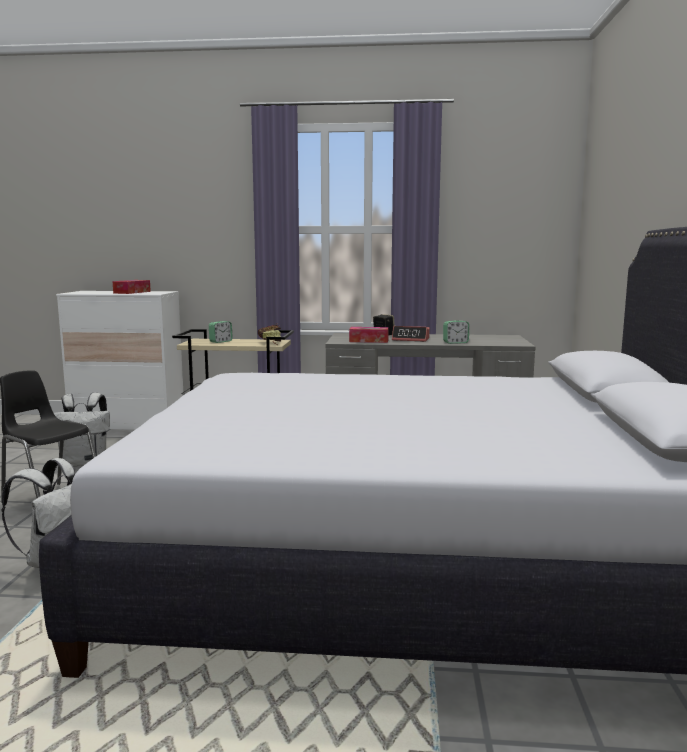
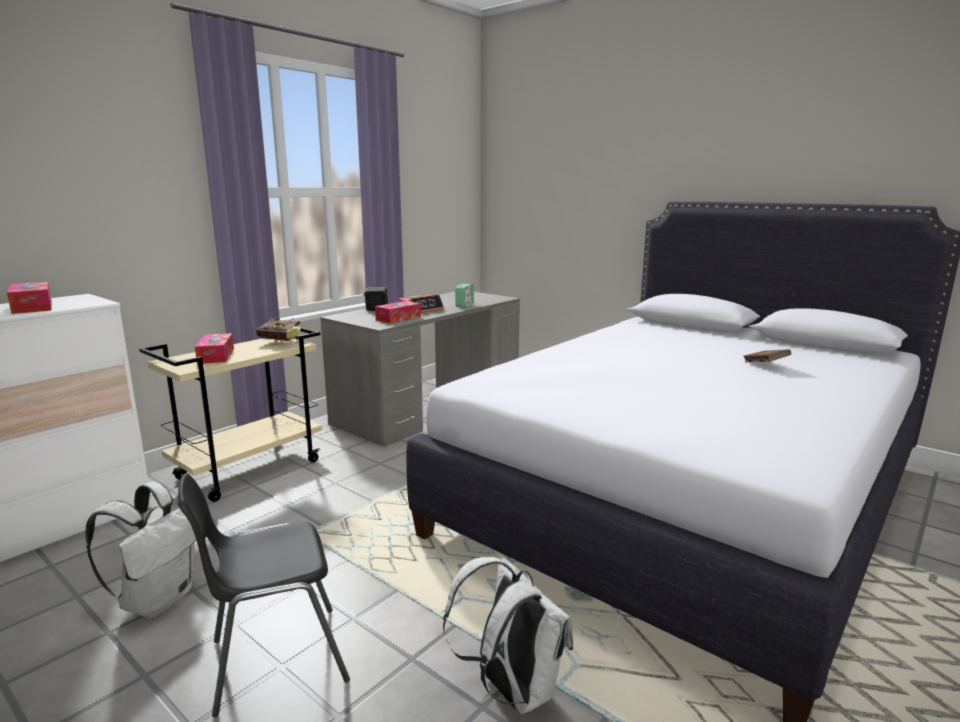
camera: 55 degrees left, 5 degrees up
alarm clock [209,321,233,343] -> tissue box [195,333,234,364]
none -> brown book [743,349,791,362]

